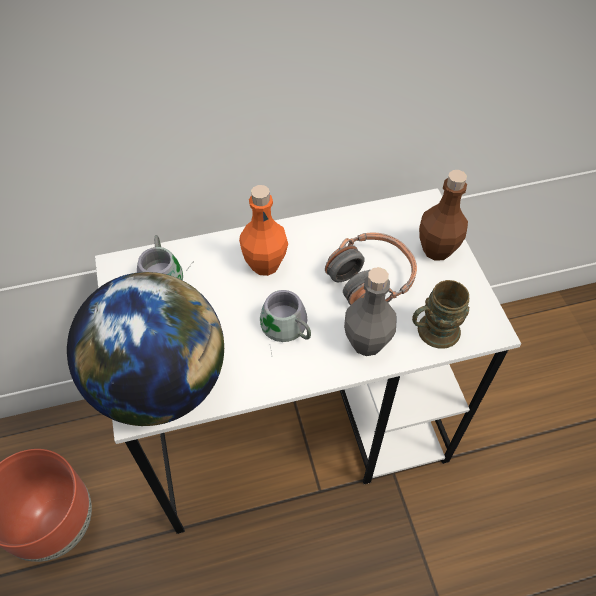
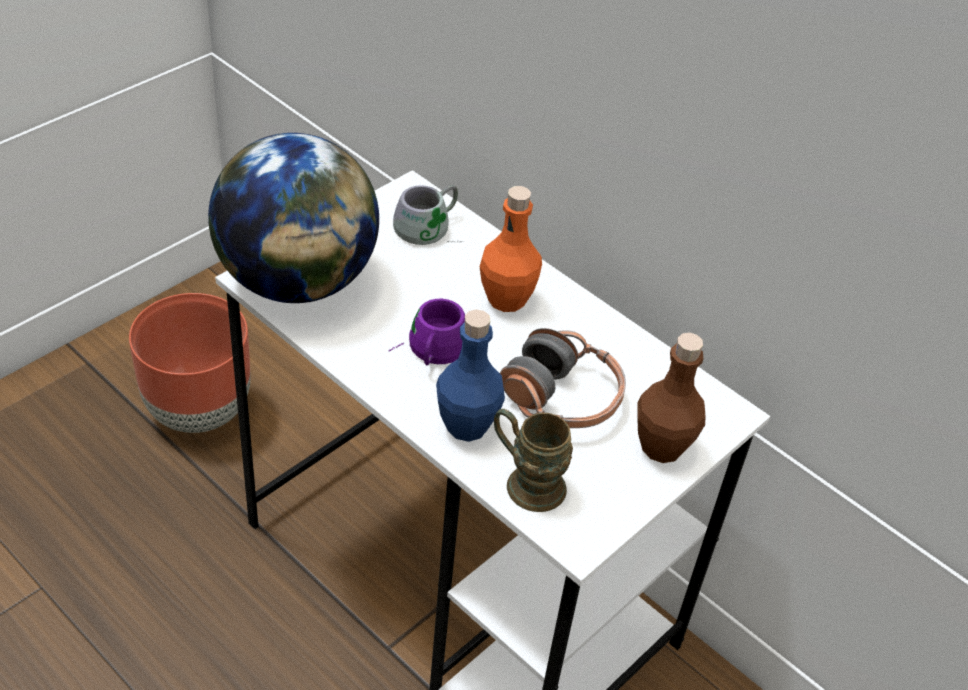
camera: 55 degrees right, 10 degrees down
grey mug [260,290,311,354] -> purple mug [389,299,465,365]
grey bottle [344,267,397,356] -> blue bottle [436,309,505,442]

